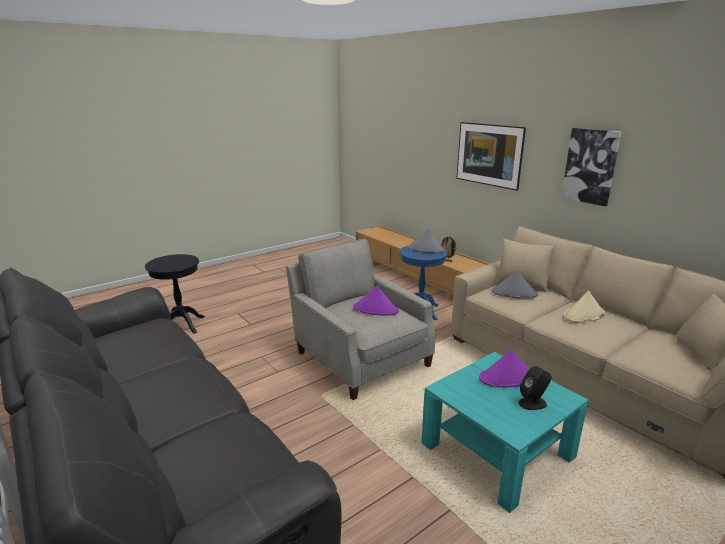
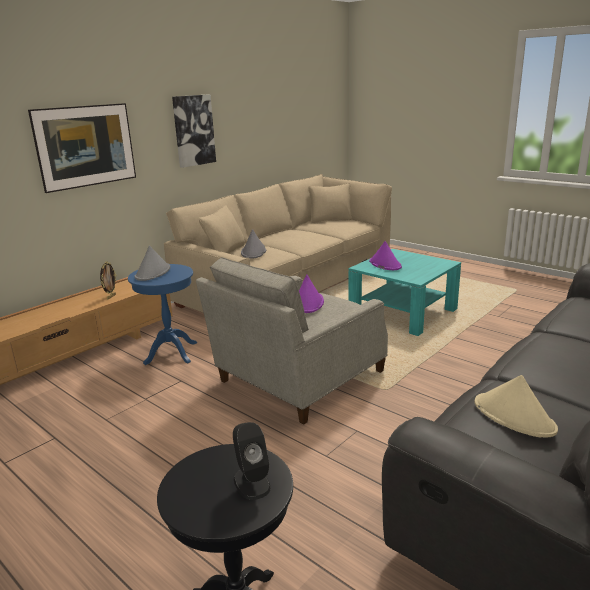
camera: 100 degrees left, 0 degrees up
black speaker [518,366,552,410] -> black speaker moved to [233,422,271,500]
beige hat [563,291,605,323] -> beige hat moved to [474,375,558,438]

